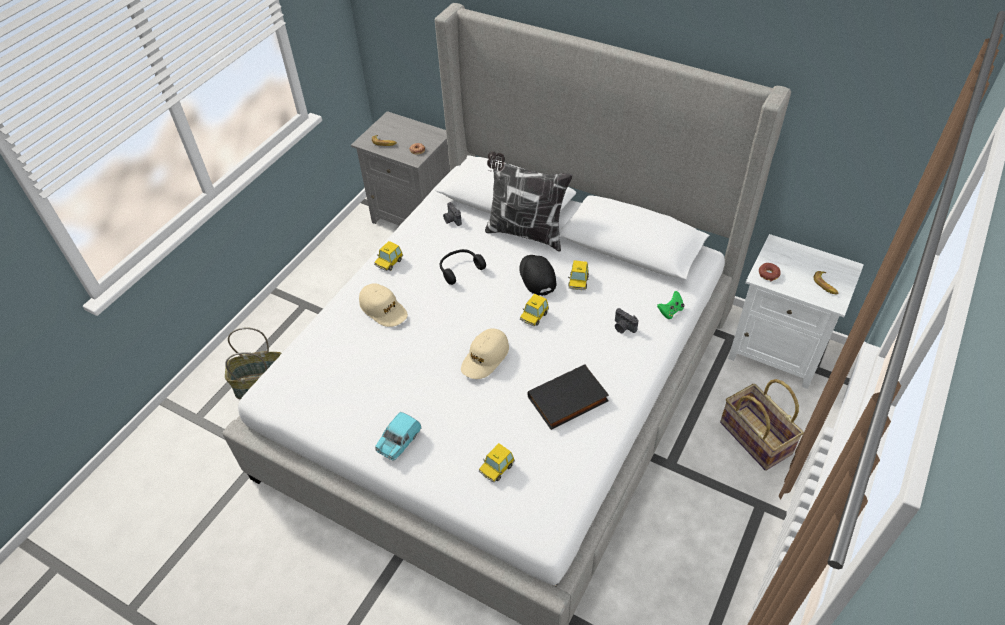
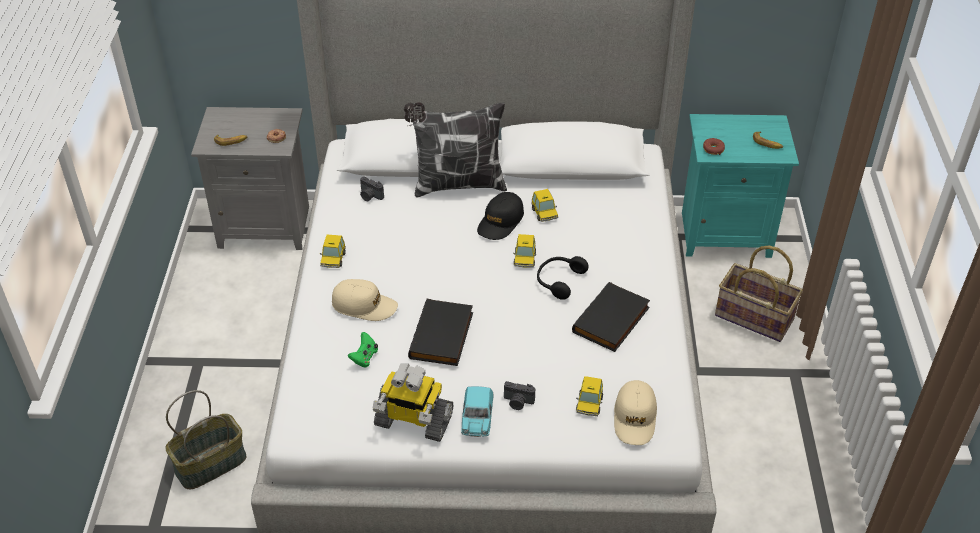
camera: 30 degrees left, 5 degrees down
black headphones [440,249,486,285] -> black headphones moved to [537,256,589,300]
beige cap [461,328,509,379] -> beige cap moved to [614,380,657,445]
black cap [519,255,556,296] -> black cap turned 105 degrees counterclockwise [477,192,524,240]
camera [615,308,639,333] -> camera moved to [504,381,535,410]
green game controller [657,291,684,319] -> green game controller moved to [348,332,378,367]
white nightstand [728,234,864,389] -> turquoise nightstand [682,114,799,258]
none -> toy robot [373,363,454,442]
none -> black book [408,299,473,366]

